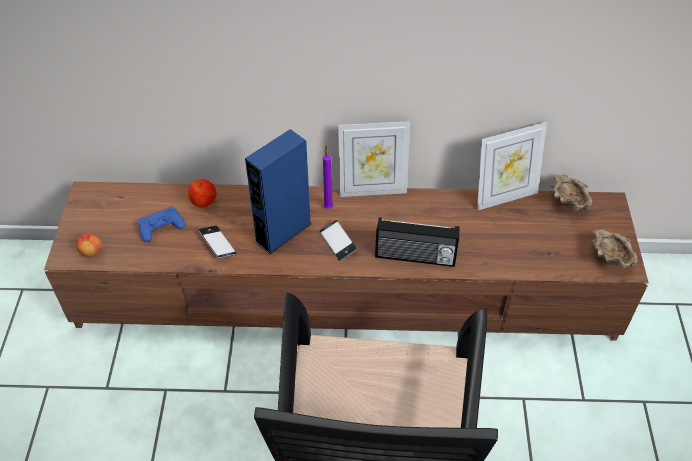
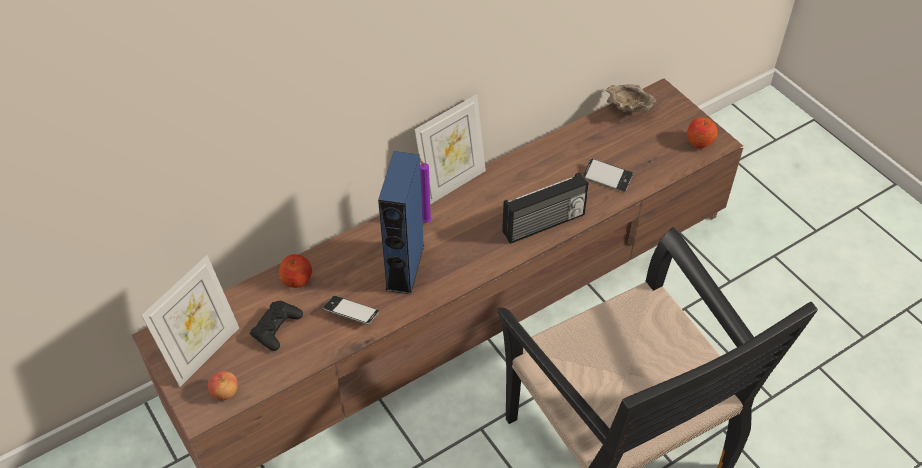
camera: 35 degrees left, 0 degrees up
blue game controller [138,207,185,242] -> black game controller [250,301,303,351]
phone [320,220,357,261] -> phone moved to [583,158,633,192]
picture frame [477,122,547,211] -> picture frame moved to [141,255,239,387]
beige bowl [591,229,638,269] -> apple [687,117,718,149]

